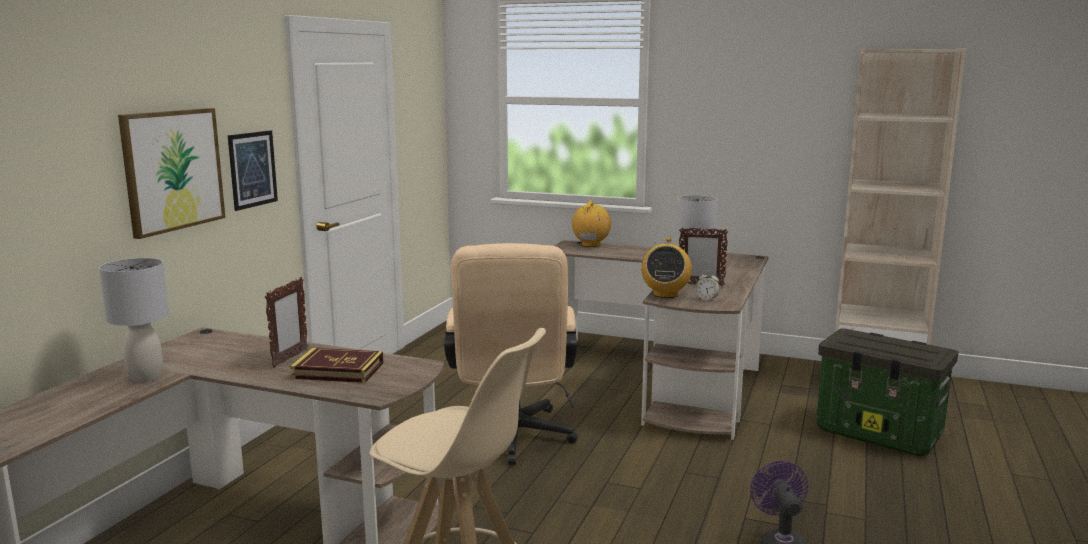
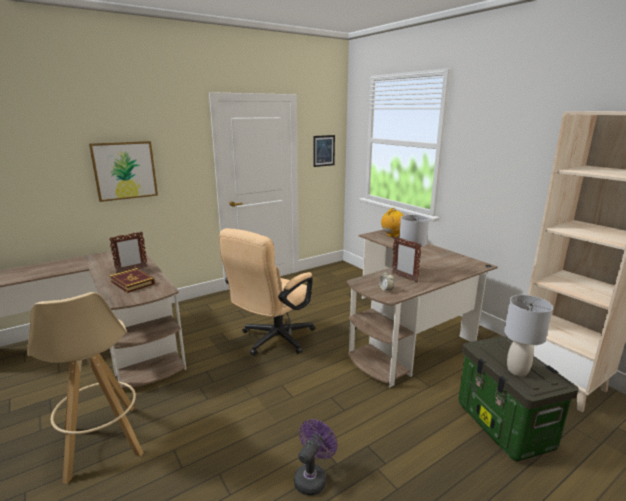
camera: 35 degrees right, 5 degrees up
grey table lamp [99,258,169,383] -> grey table lamp moved to [504,295,553,376]
picture [228,130,278,211] -> picture moved to [313,135,335,167]
radio [641,237,692,298] -> none

